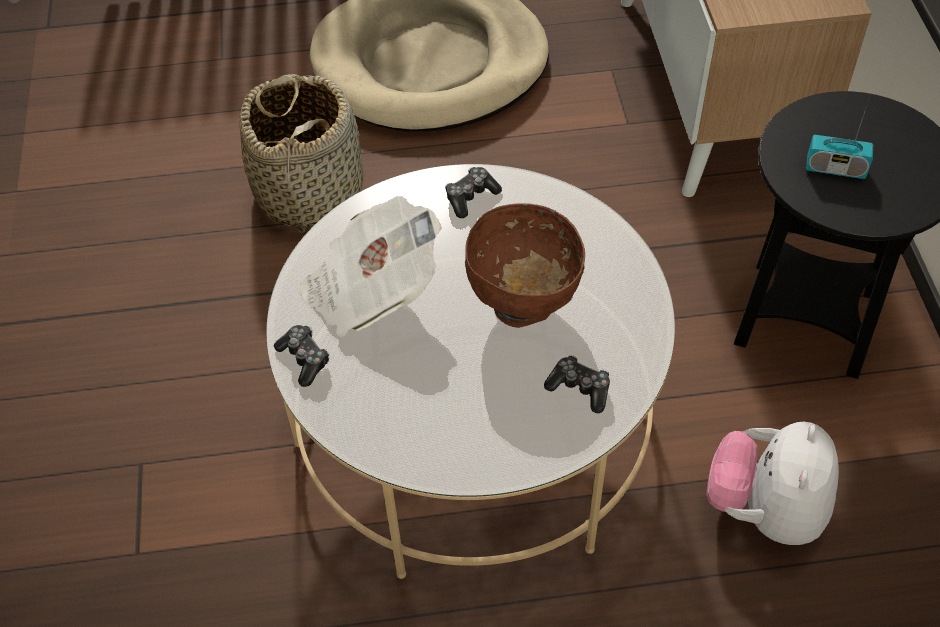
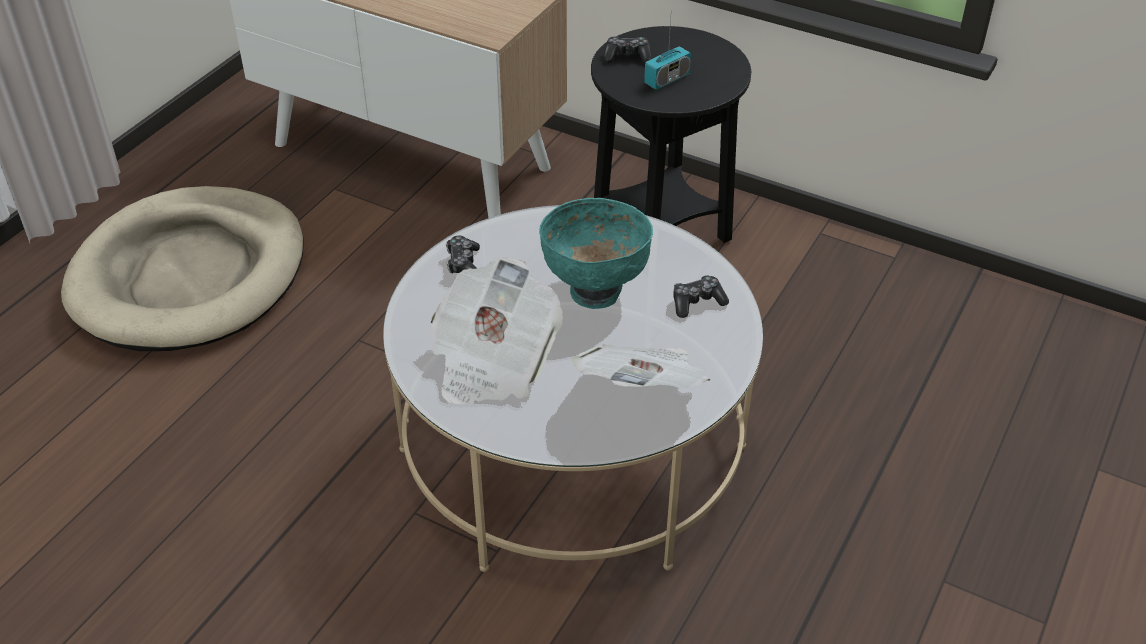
camera: 55 degrees left, 10 degrees down
basket [240,74,363,233] -> none
game controller [274,325,329,387] -> game controller moved to [603,36,652,64]
brown bowl [465,203,585,328] -> turquoise bowl [539,198,653,309]
plush toy [707,422,839,545] -> none
none -> newspaper [572,344,710,388]

